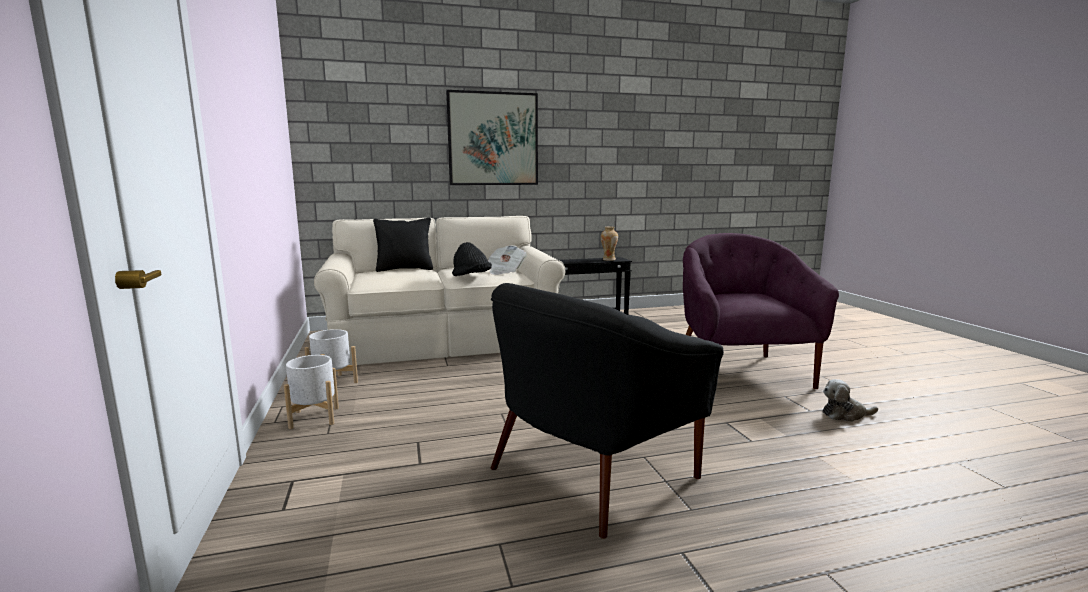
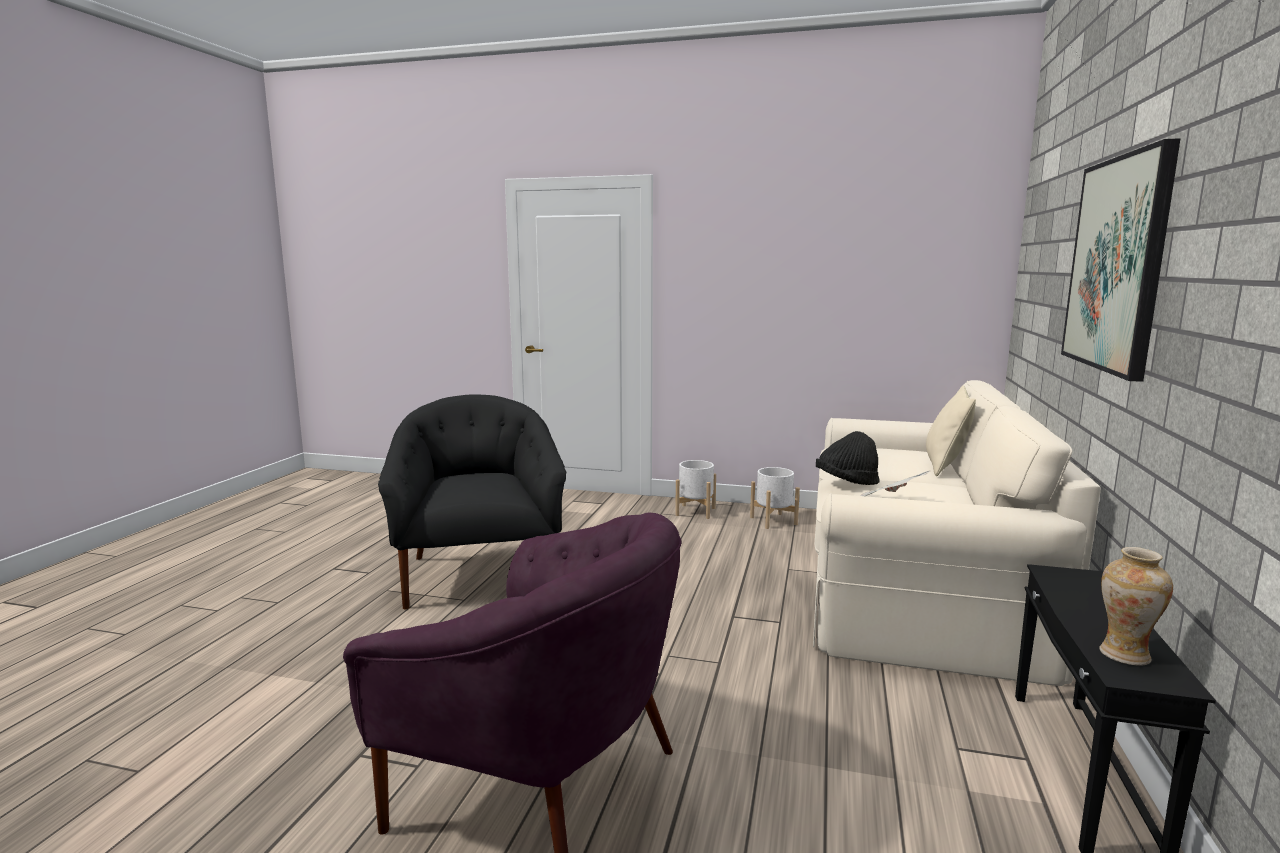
camera: 120 degrees right, 0 degrees up
black pillow [373,218,433,272] -> beige pillow [926,385,976,476]
plush toy [823,379,878,422] -> none

